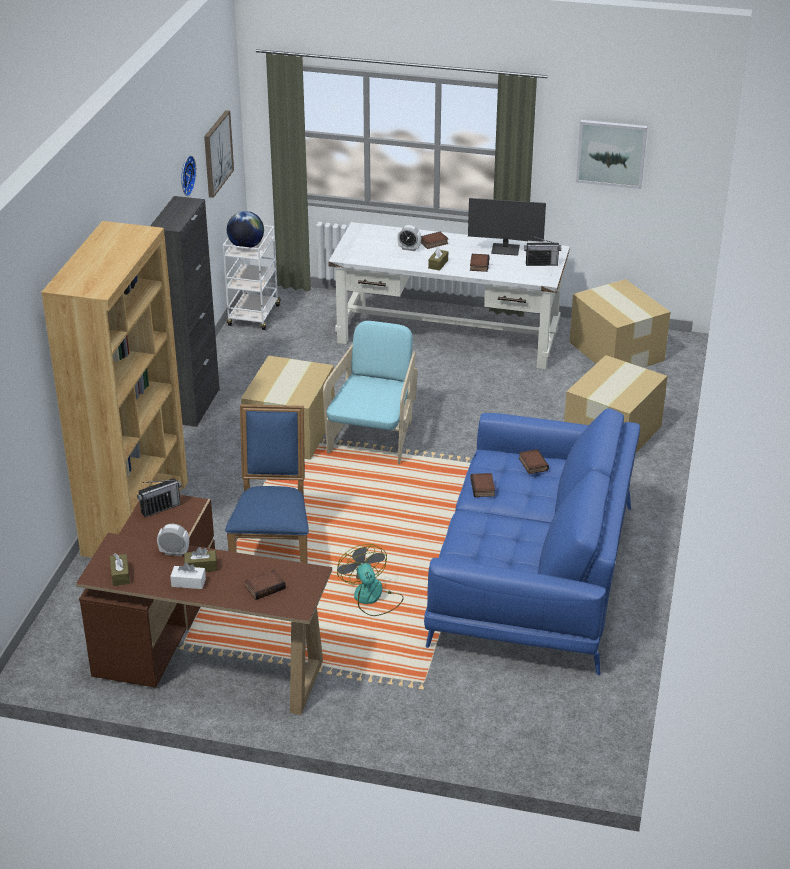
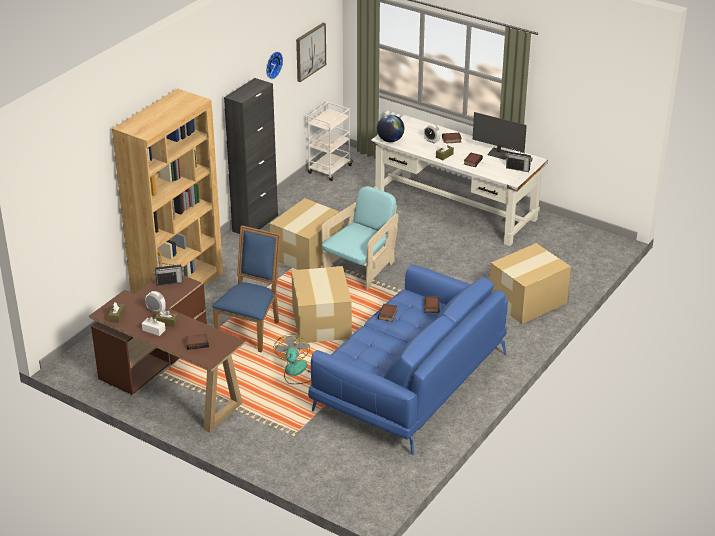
camera: 20 degrees right, 0 degrees up
globe [227,211,264,248] -> globe moved to [377,115,404,142]
cardboard box [569,279,670,367] -> cardboard box moved to [291,266,352,343]
picture [576,120,647,189] -> none

